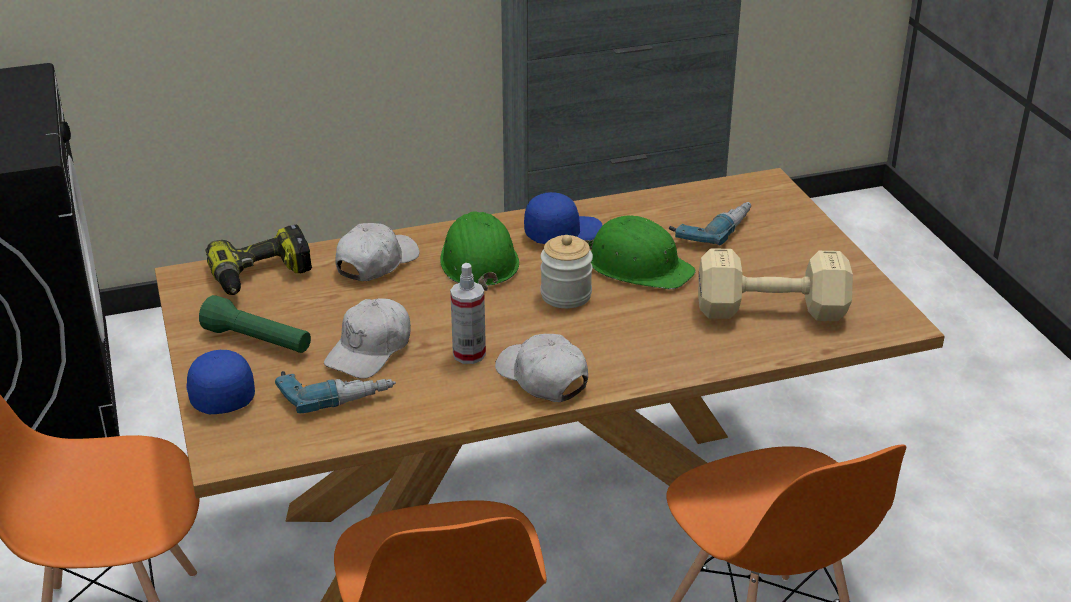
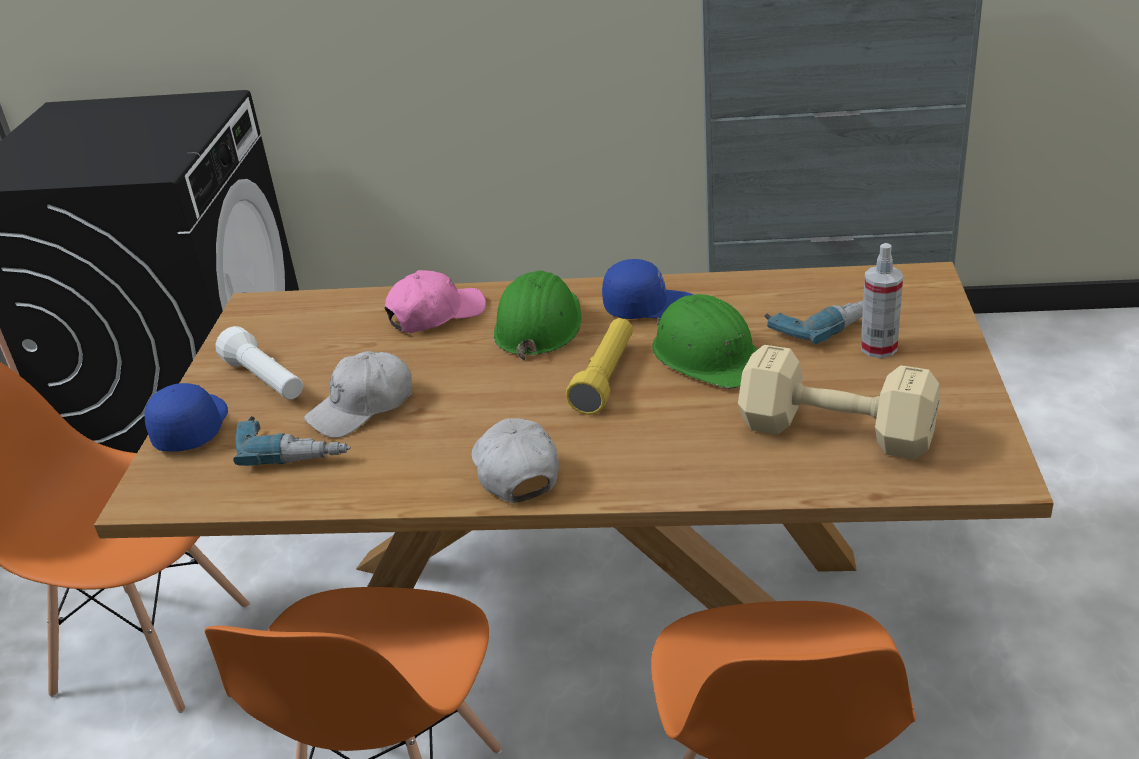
camera: 25 degrees right, 0 degrees up
green flashlight [199,295,311,353] -> white flashlight [215,326,303,400]
power drill [205,225,312,295] -> none
white cap [335,223,419,281] -> pink cap [384,270,486,333]
spray bottle [450,263,486,364] -> spray bottle moved to [861,243,903,358]
jar [540,235,593,309] -> yellow flashlight [565,318,633,415]

